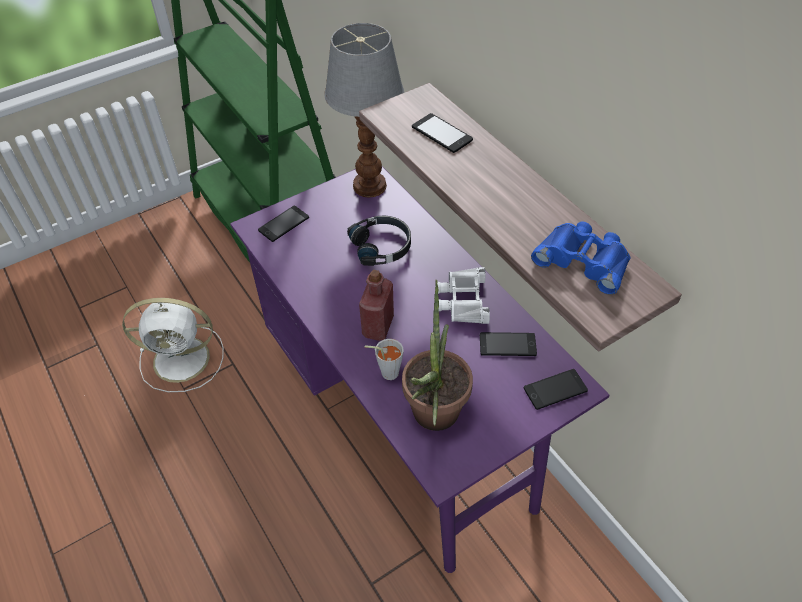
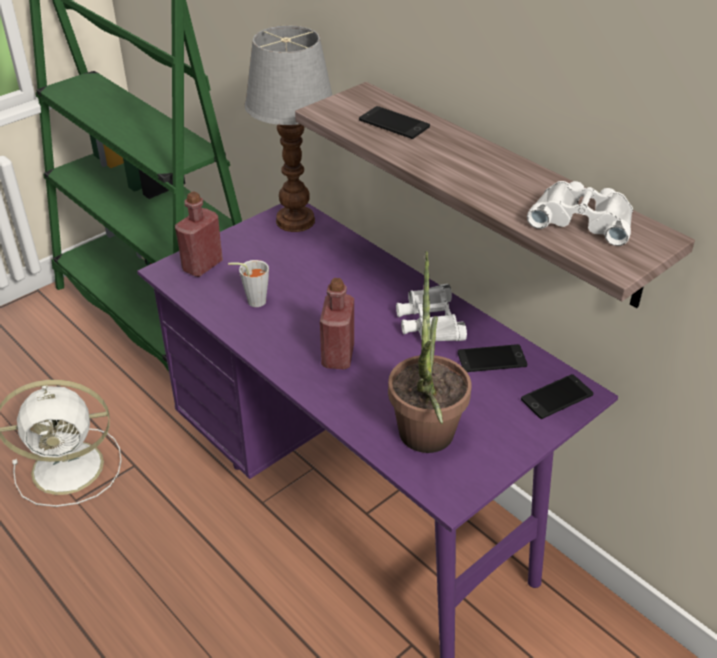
camera: 10 degrees left, 10 degrees down
phone [258,206,309,242] -> red bottle [175,191,223,277]
black headphones [347,216,411,266] -> none
grey cup [365,339,404,380] -> grey cup moved to [228,260,269,307]
blue binoculars [531,222,630,295] -> white binoculars [527,181,633,246]

